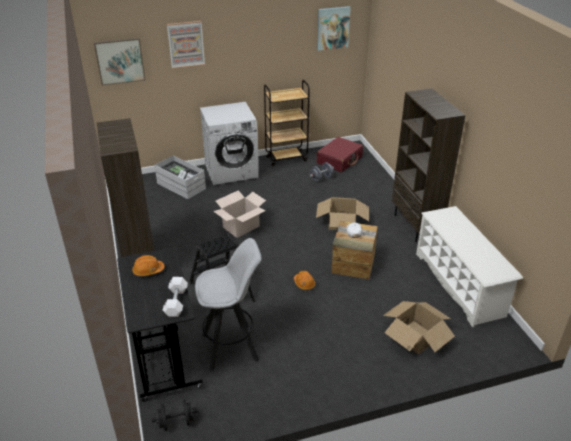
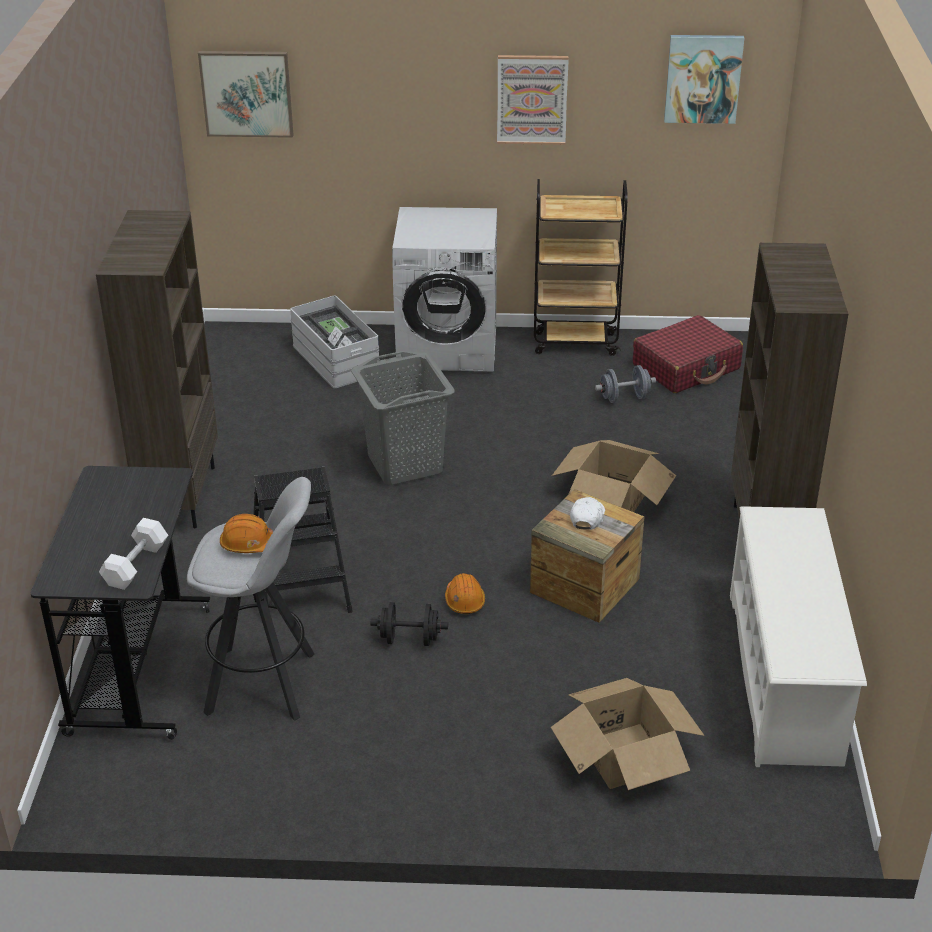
camera: 20 degrees right, 0 degrees up
orange hard hat [132,255,165,276] -> orange hard hat moved to [220,514,273,553]
black dumbbell [152,400,199,431] -> black dumbbell moved to [371,602,448,646]
picture [167,21,205,69] -> picture moved to [497,55,569,145]
cardboard box [213,190,266,238] -> grey laundry basket [351,351,455,485]

